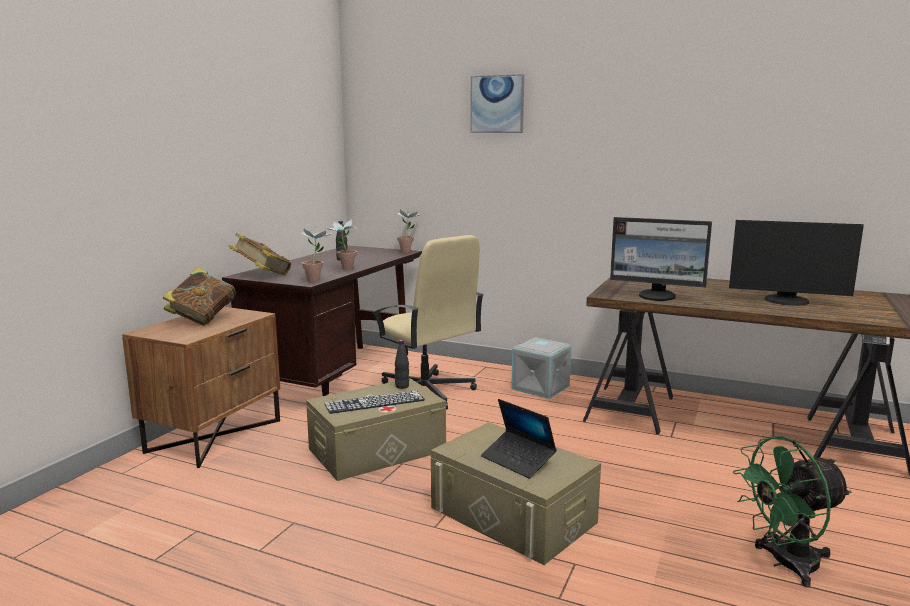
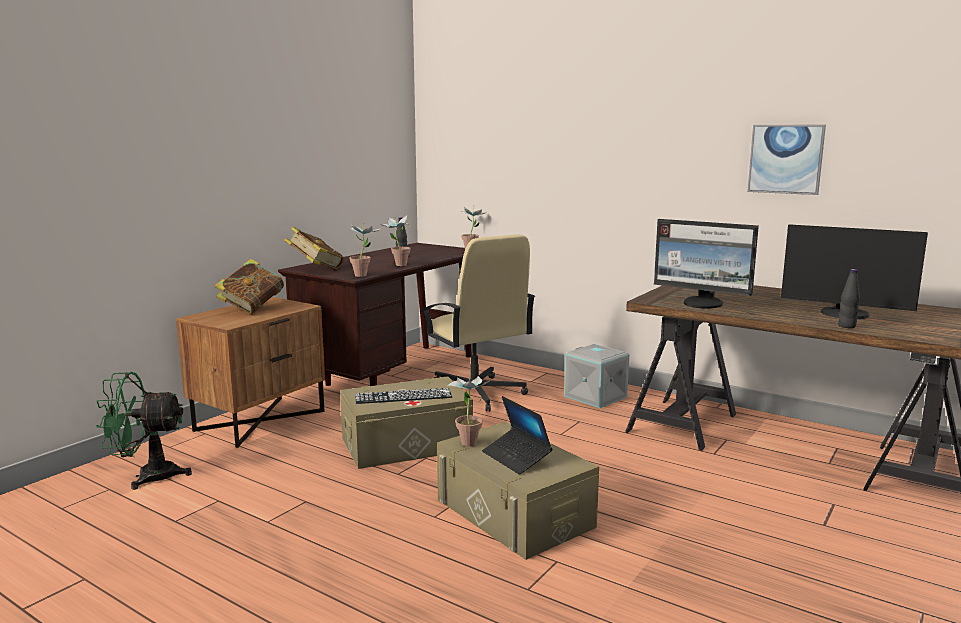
camera: 10 degrees right, 0 degrees up
black bottle [395,340,409,389] -> black bottle moved to [838,269,860,328]
picture [470,74,524,133] -> picture moved to [747,125,826,195]
green fan [733,436,852,587] -> green fan moved to [95,372,192,490]
none -> potted plant [447,373,492,447]

